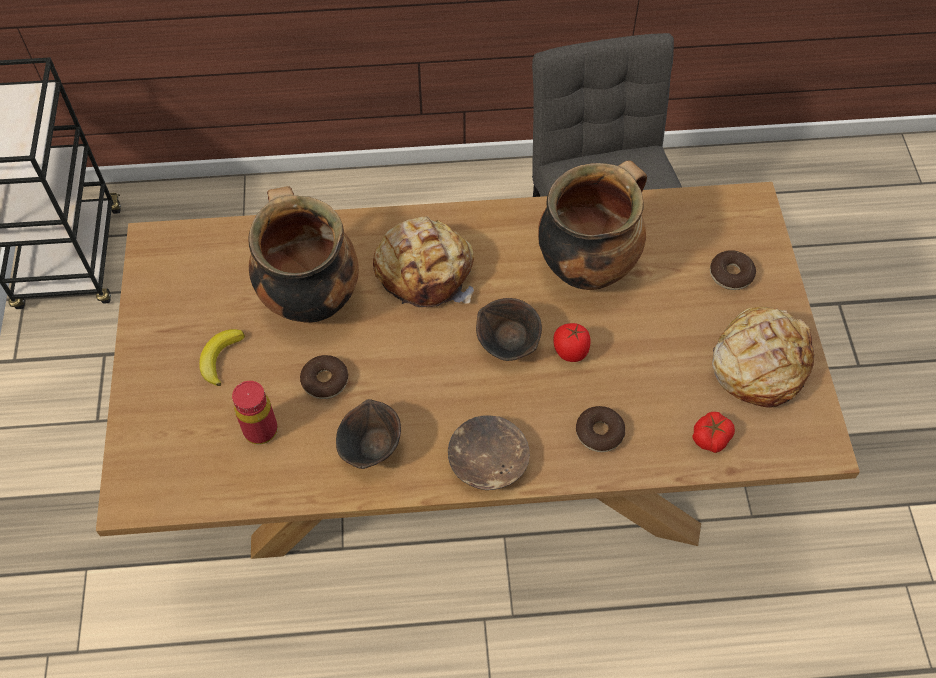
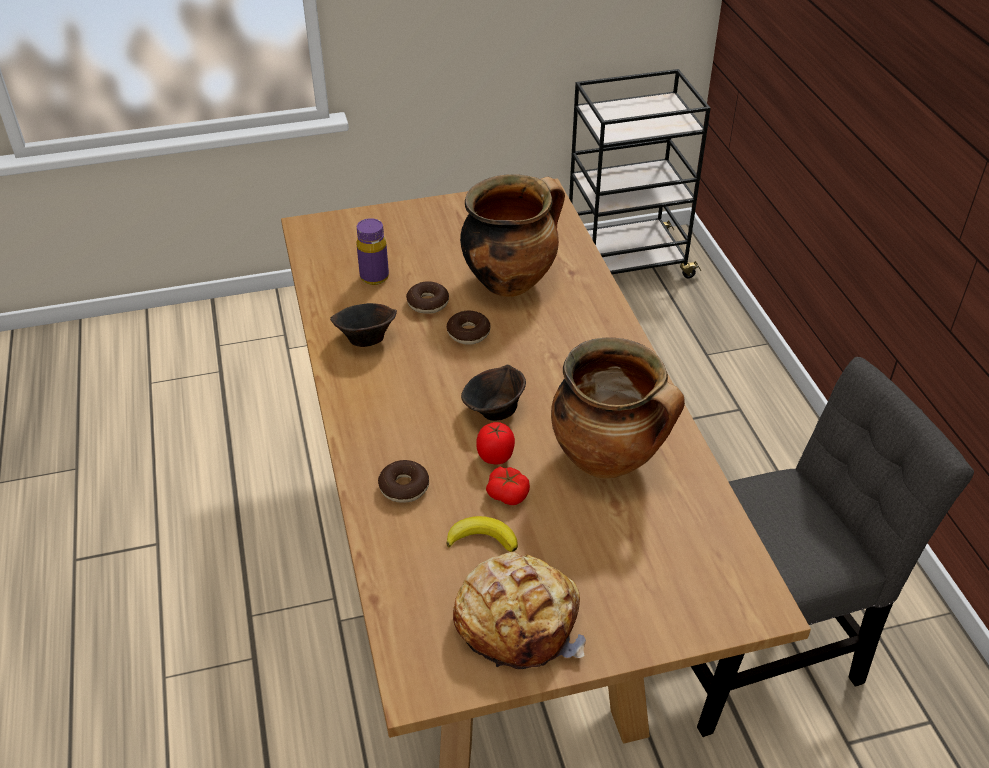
camera: 80 degrees right, 15 degrees down
banana [199,329,245,386] -> banana moved to [446,516,518,552]
red bottle [232,381,278,444] -> purple bottle [356,218,389,285]
bread [373,216,474,307] -> none
brown bowl [448,415,530,490] -> none
tomato [692,412,735,453] -> tomato moved to [486,466,530,505]
donut [710,250,756,290] -> donut moved to [447,311,490,345]

